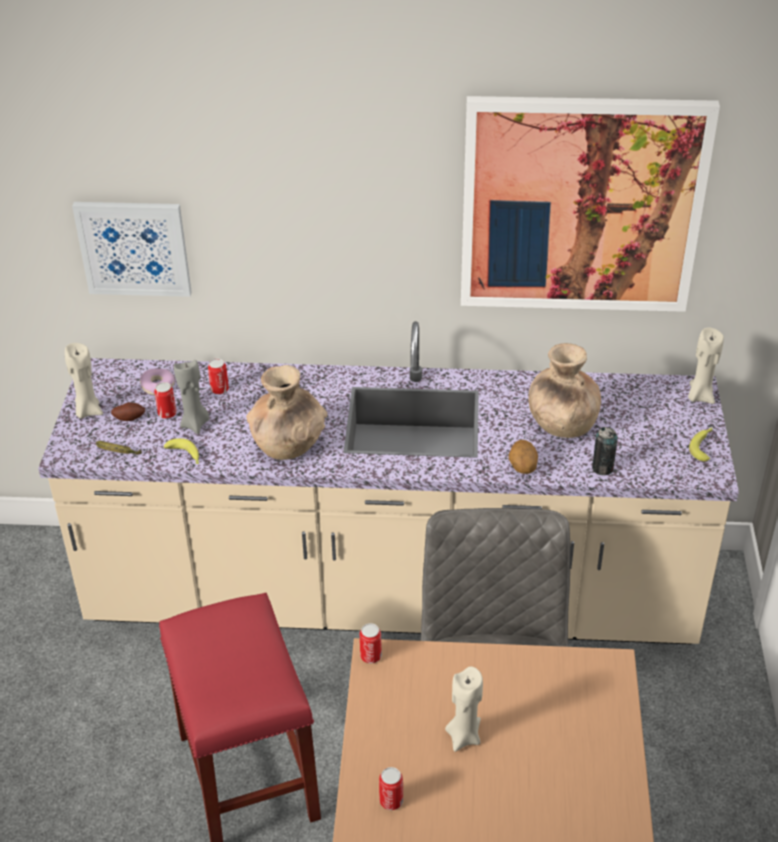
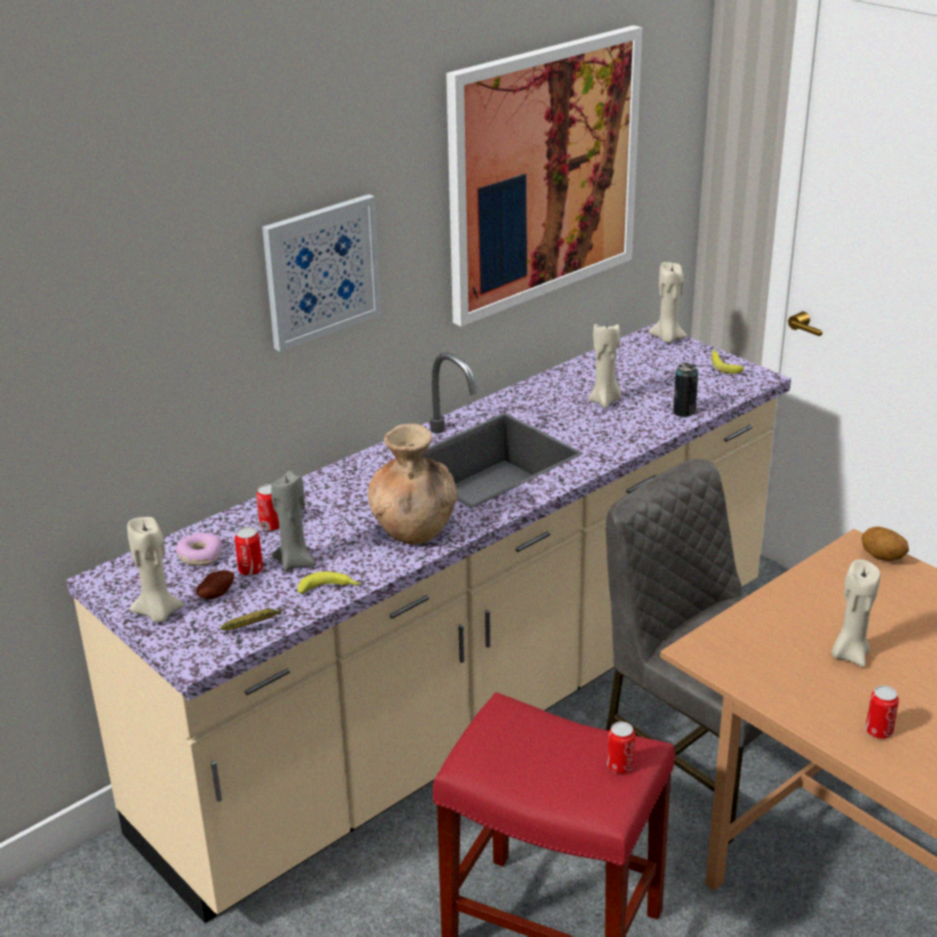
camera: 45 degrees left, 10 degrees down
picture [72,202,192,297] -> picture moved to [262,194,381,352]
can [360,623,382,663] -> can moved to [607,722,635,774]
potato [509,440,538,474] -> potato moved to [862,526,909,561]
brown vase [529,343,601,438] -> beige candle [589,324,621,408]

